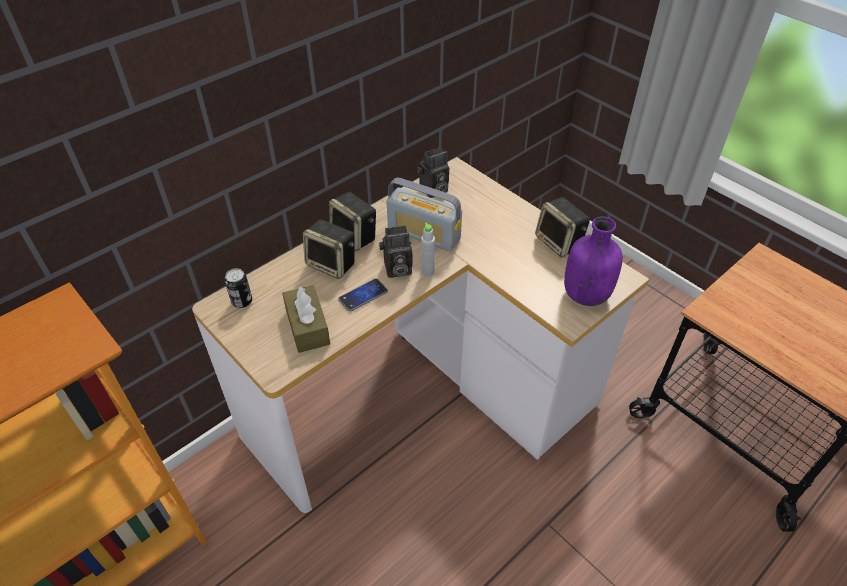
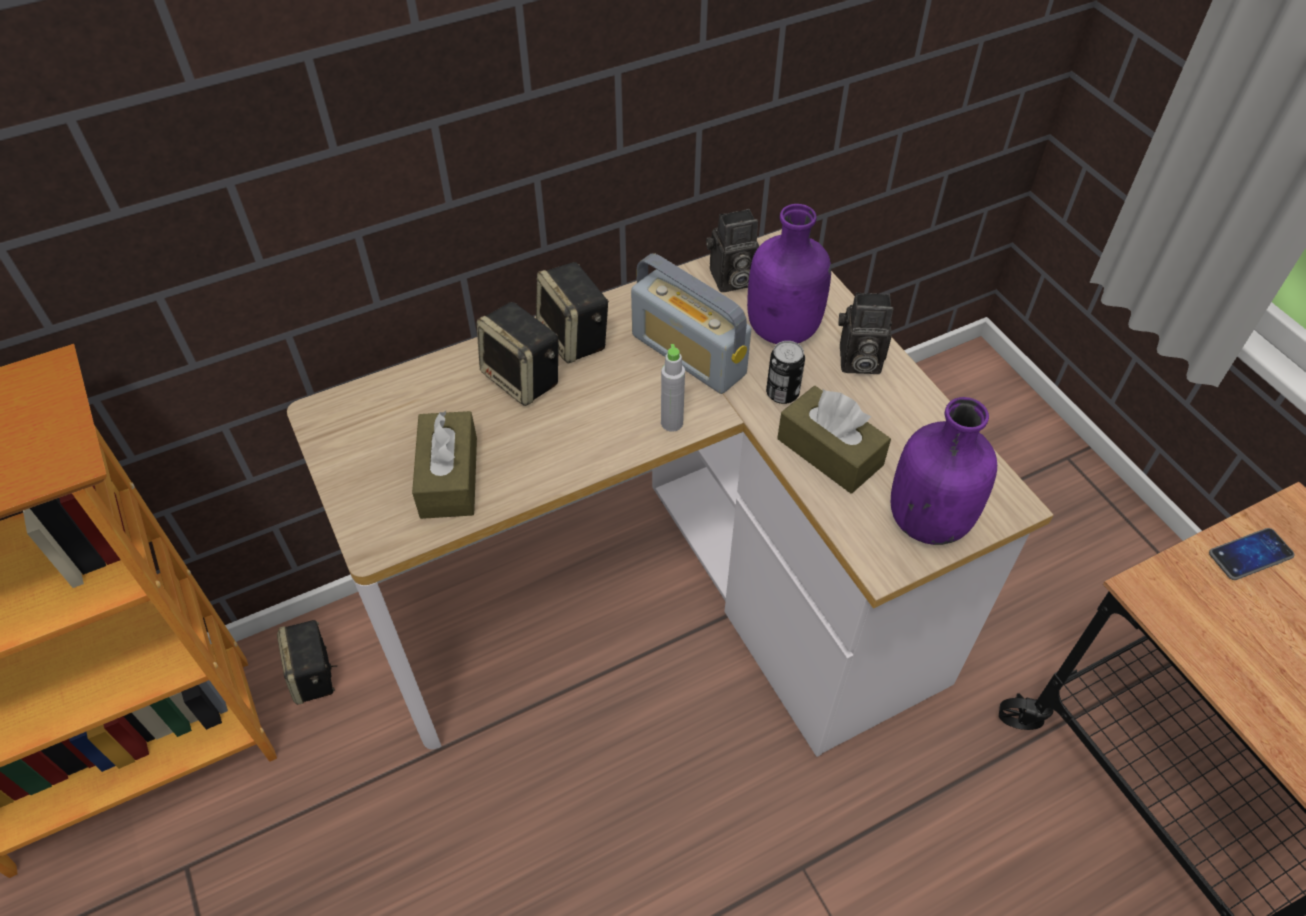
camera: 15 degrees right, 5 degrees up
can [225,268,252,308] -> can moved to [766,341,805,404]
phone [338,279,388,312] -> phone moved to [1209,528,1294,580]
camera [379,225,413,278] -> camera moved to [838,292,894,374]
speaker [535,197,590,258] -> speaker moved to [277,620,337,705]
none -> purple bottle [747,204,831,344]
none -> brown tissue box [777,386,891,493]

